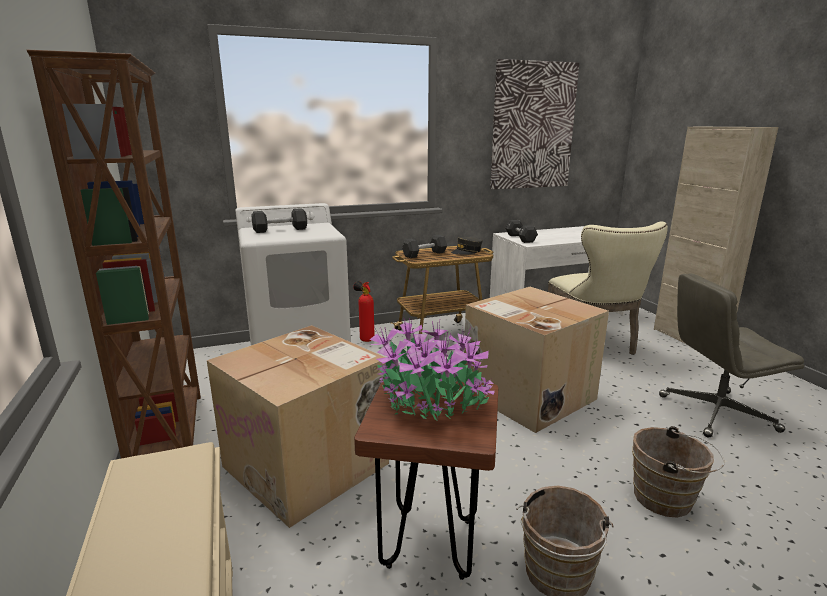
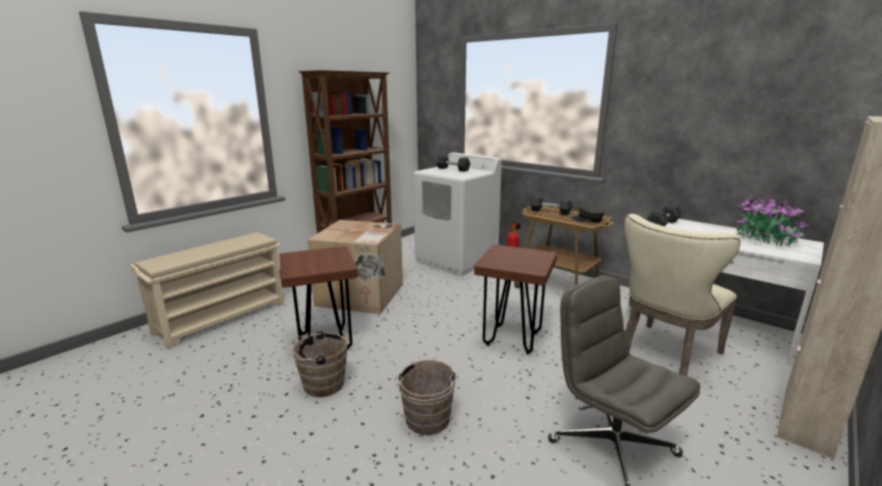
camera: 60 degrees right, 0 degrees up
potted plant [367,317,495,420] -> potted plant moved to [737,195,809,246]
cardboard box [464,287,609,433] -> brown stool [474,244,557,355]
picture [490,59,579,189] -> none

